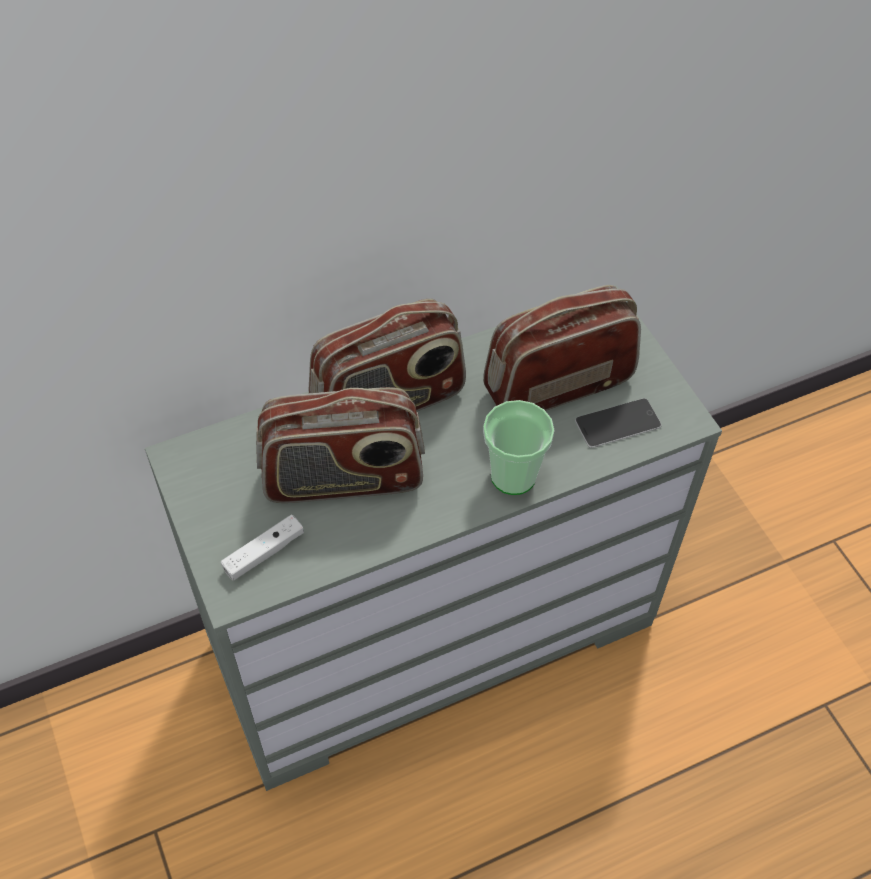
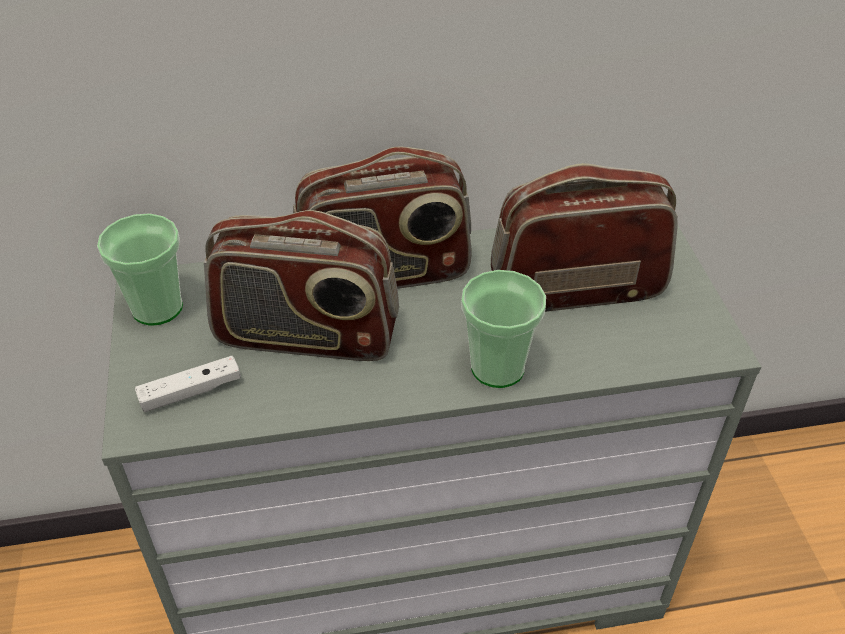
camera: 15 degrees right, 10 degrees down
phone [575,398,662,448] -> none
none -> cup [97,213,183,326]

